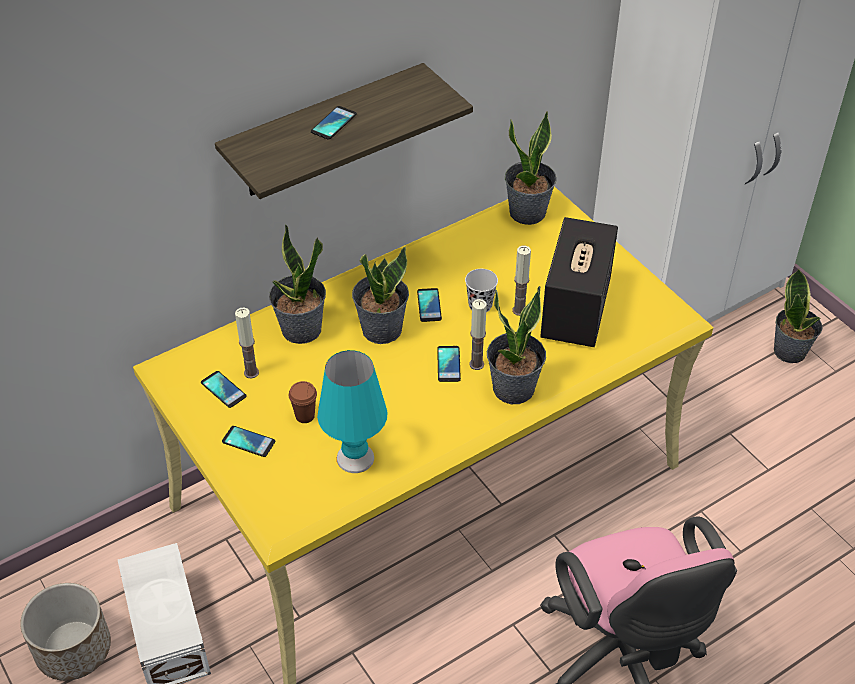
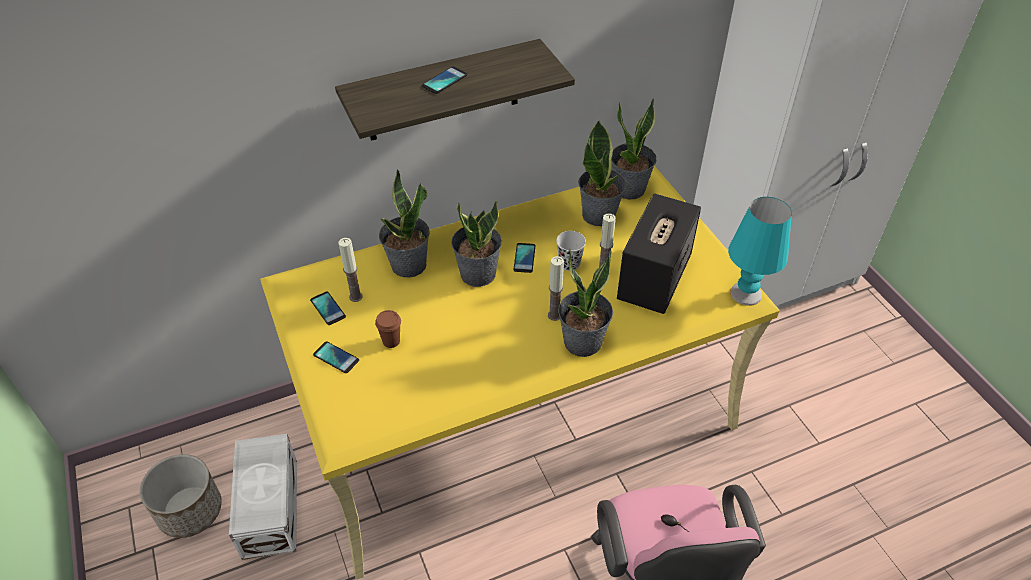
camera: 10 degrees right, 0 degrees up
turquoise table lamp [317,350,388,473] -> turquoise table lamp moved to [728,197,792,306]
phone [437,346,461,382] -> none
potted plant [774,269,822,363] -> potted plant moved to [578,120,626,226]

